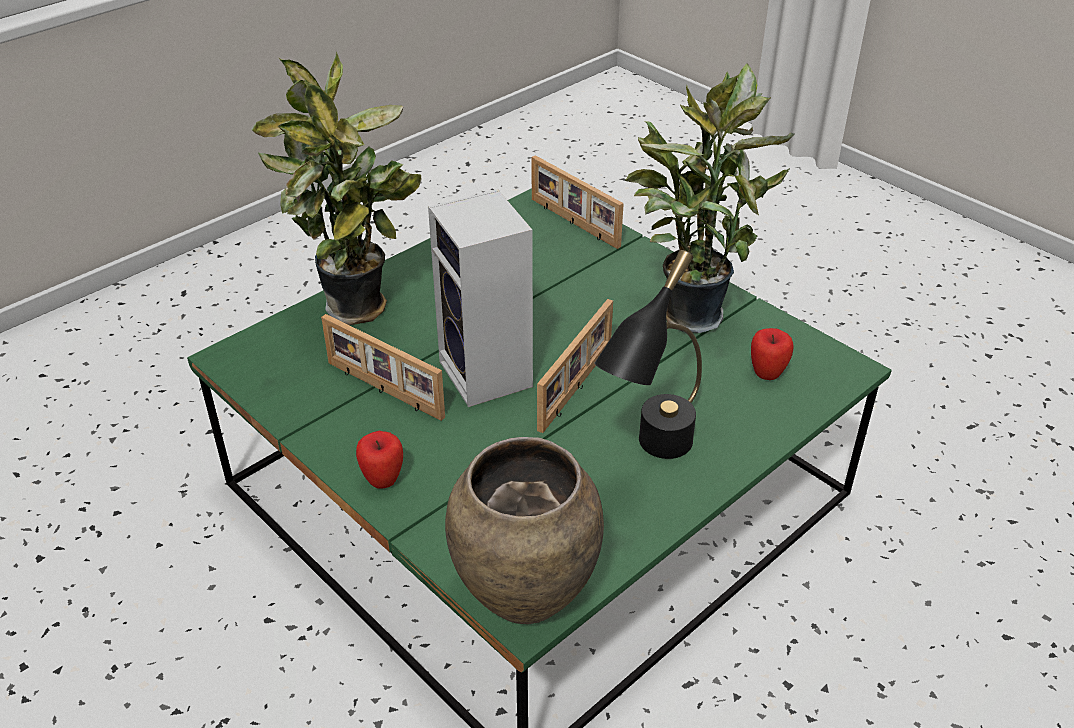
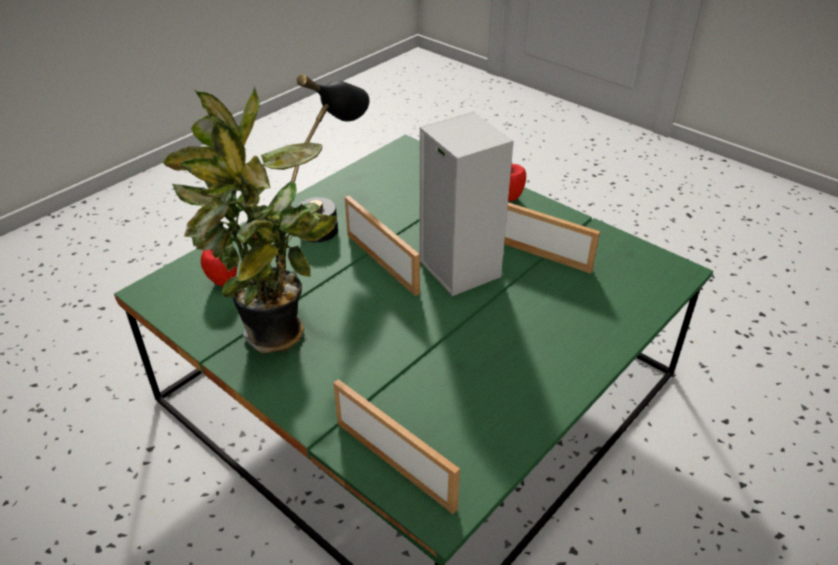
camera: 175 degrees right, 0 degrees up
potted plant [251,51,422,325] -> none
brown vase [445,437,604,624] -> none
picture frame [537,299,613,433] -> picture frame turned 120 degrees clockwise [345,196,420,296]

